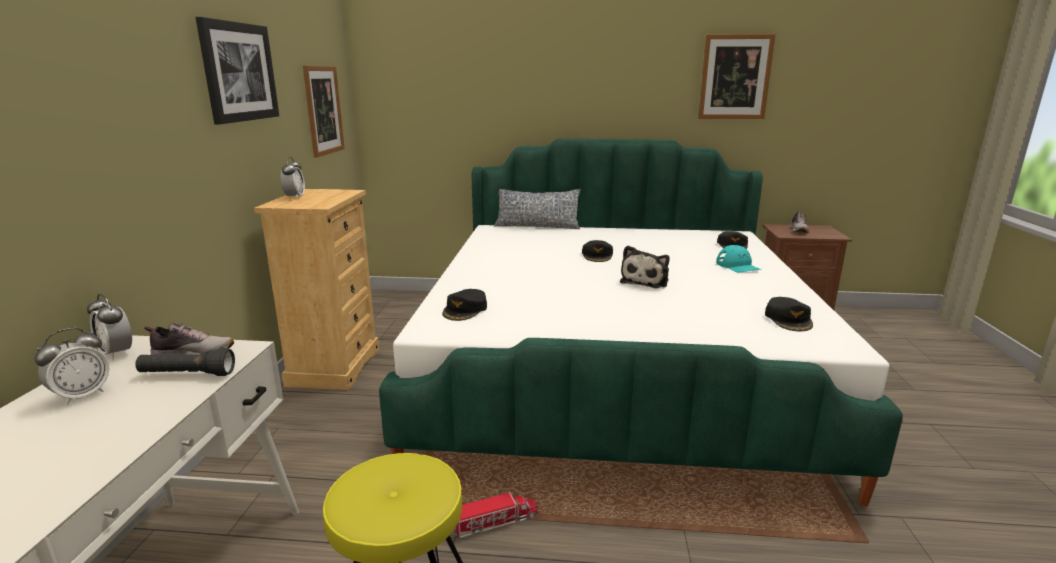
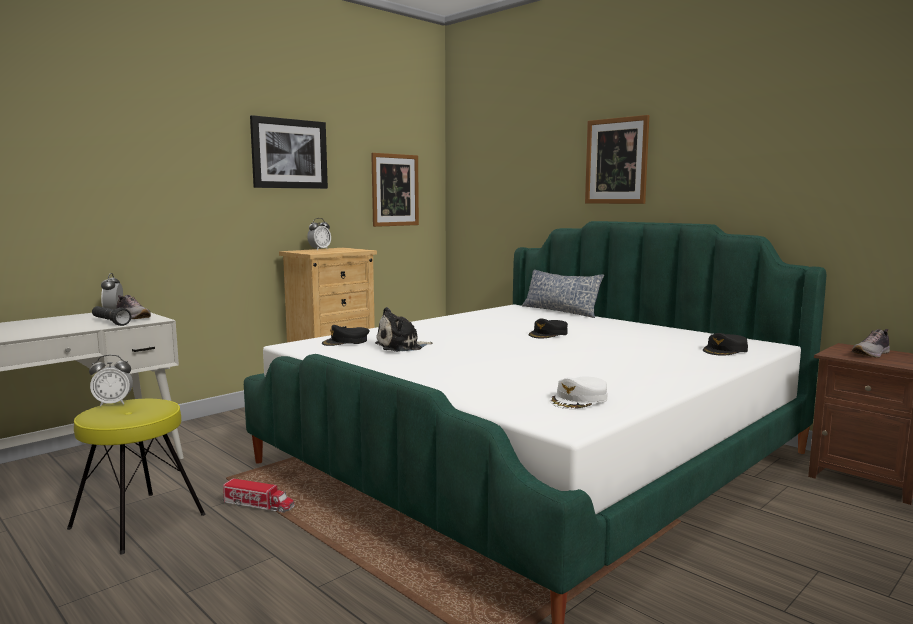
camera: 40 degrees right, 10 degrees down
alarm clock [34,328,109,405] -> alarm clock moved to [89,355,133,406]
plush toy [620,246,670,288] -> plush toy moved to [375,307,433,352]
picture [698,34,775,119] -> picture moved to [585,115,649,204]
turquoise cap [716,245,761,272] -> none
black cap [765,297,813,331] -> white cap [550,376,608,409]

